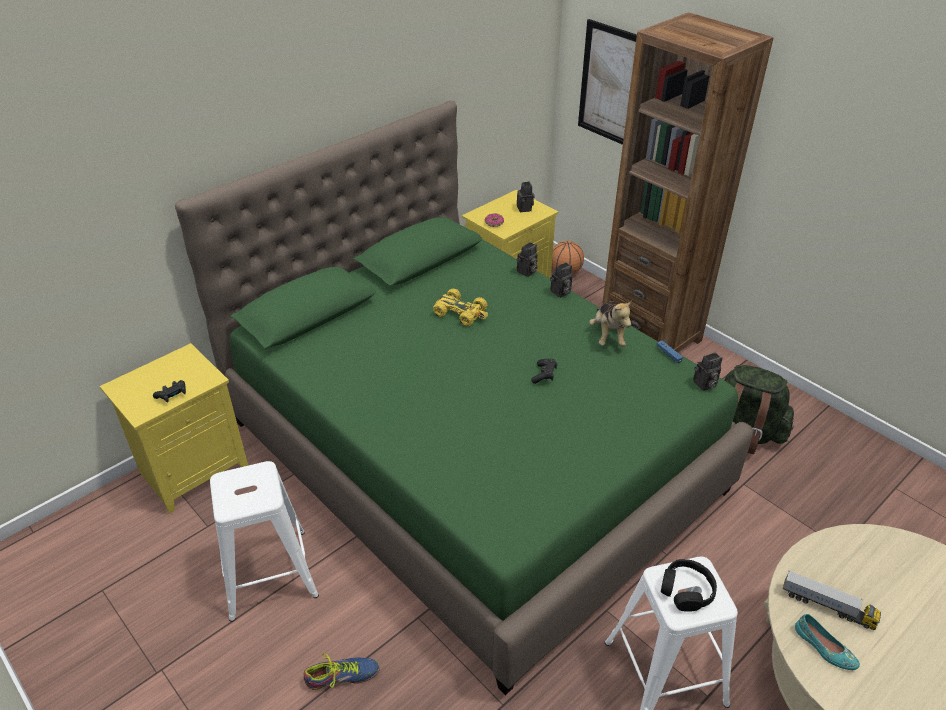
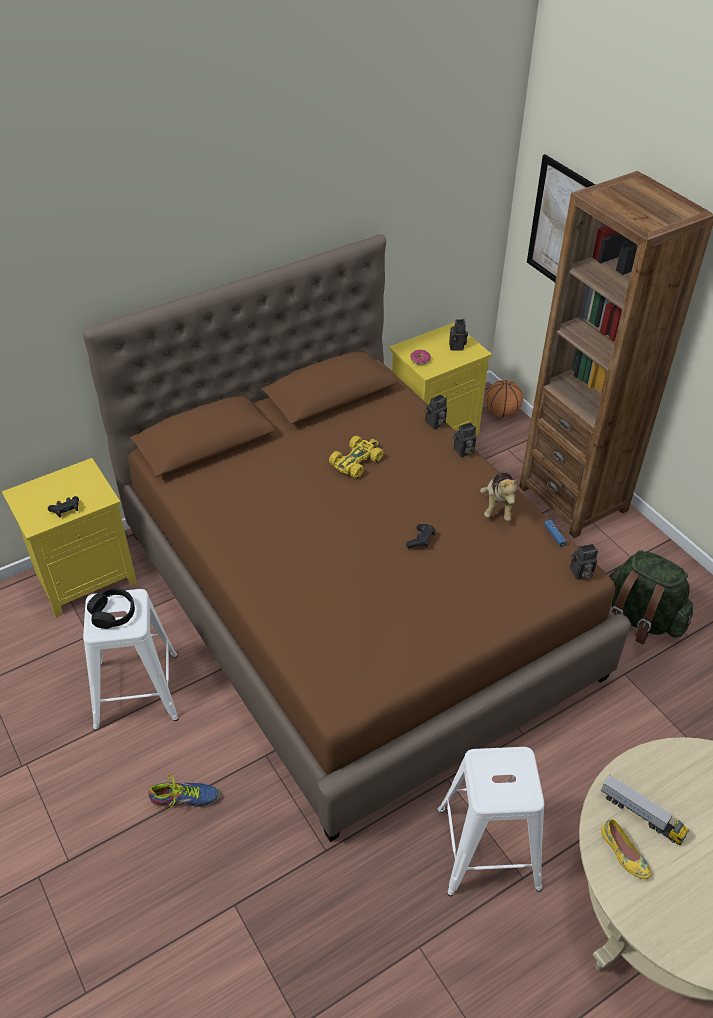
camera: 10 degrees right, 5 degrees up
green bed [175,101,754,695] -> brown bed [83,234,631,842]
yellow toy car [433,289,488,326] -> yellow toy car turned 90 degrees counterclockwise [329,436,383,478]
black headphones [661,559,717,612] -> black headphones moved to [87,588,135,629]
turquoise shoe [795,614,860,670] -> yellow shoe [601,819,652,879]

